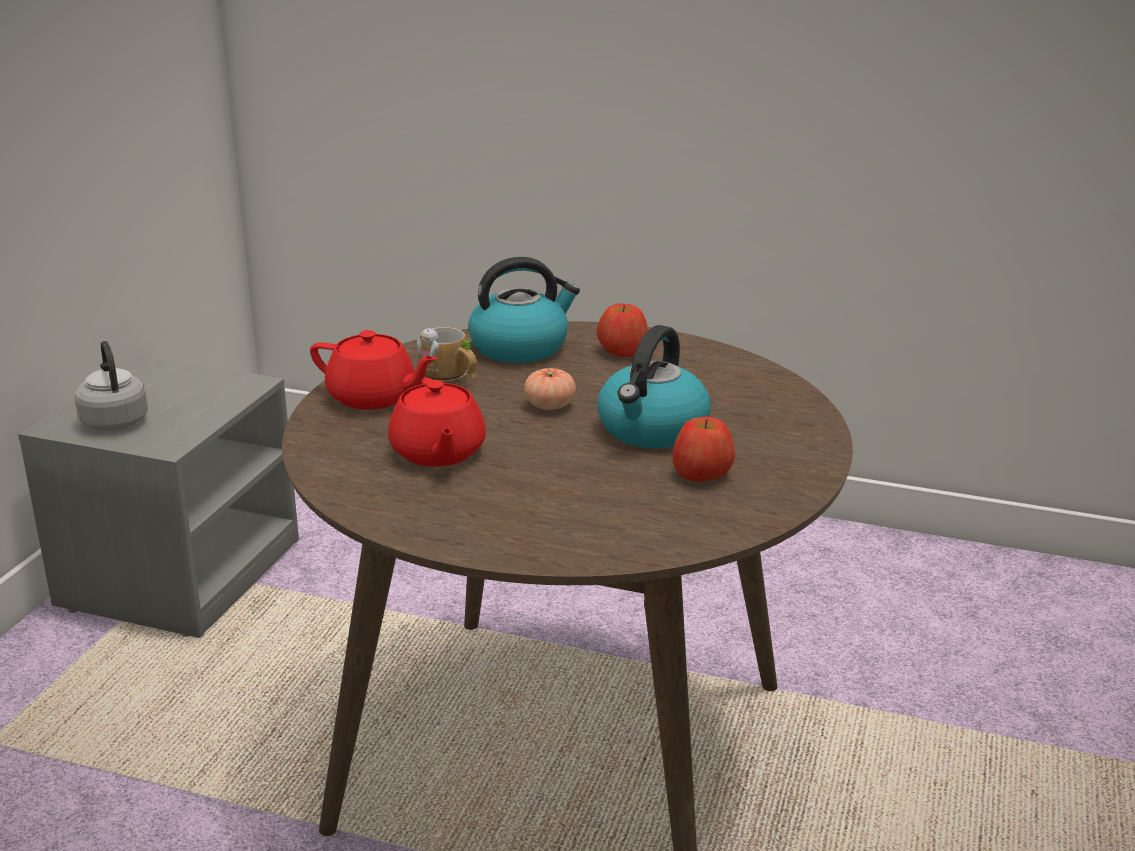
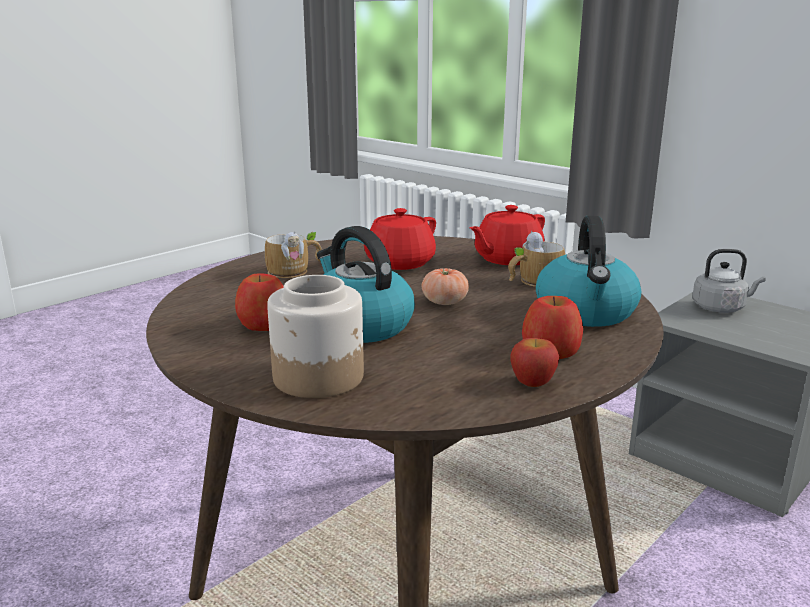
camera: 115 degrees right, 5 degrees down
red teapot [388,378,486,467] -> red teapot turned 60 degrees counterclockwise [364,208,436,270]
none -> mug [265,232,322,278]
none -> jar [267,275,364,398]
none -> apple [510,338,559,387]

